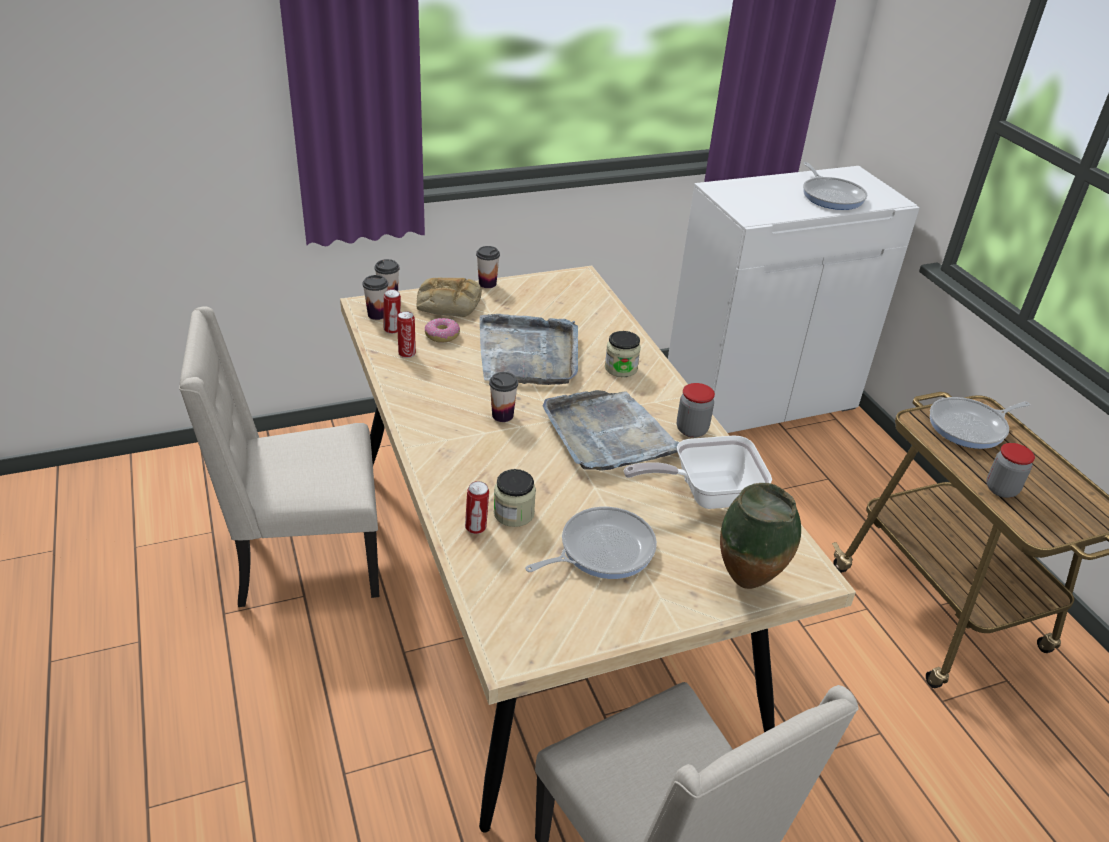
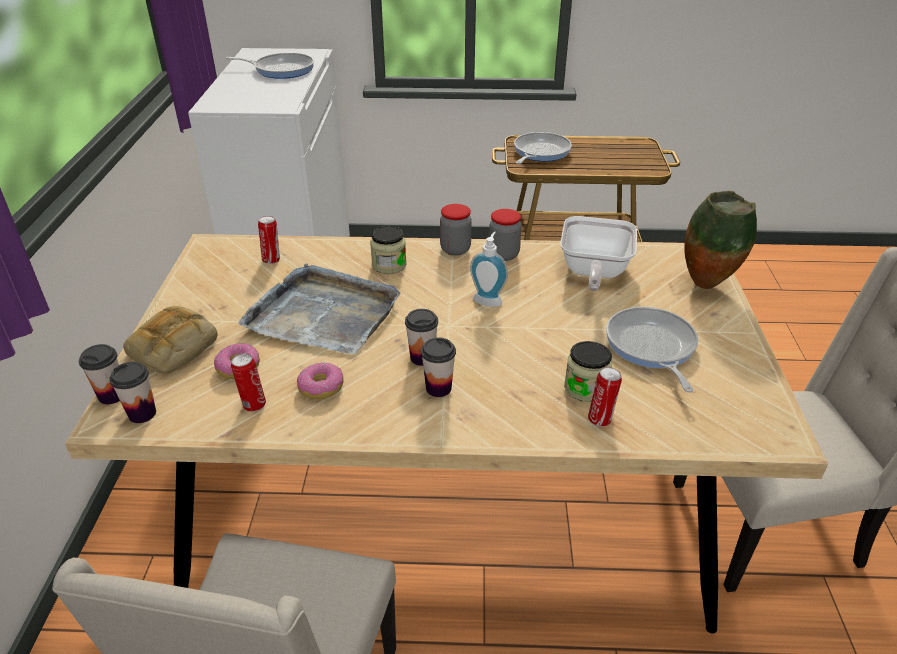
camera: 65 degrees left, 0 degrees up
can [384,289,401,334] -> can moved to [258,216,280,264]
cup [476,246,500,288] -> cup moved to [421,338,456,397]
grey tray [543,390,679,471] -> soap dispenser [470,232,508,307]
frying pan [930,397,1030,449] -> frying pan turned 150 degrees counterclockwise [514,132,572,164]
jar [986,443,1035,498] -> jar moved to [440,204,472,256]
none -> donut [297,362,343,399]

